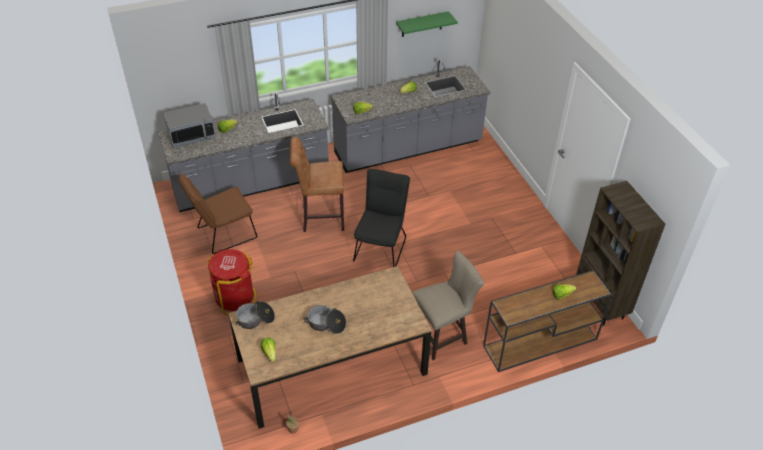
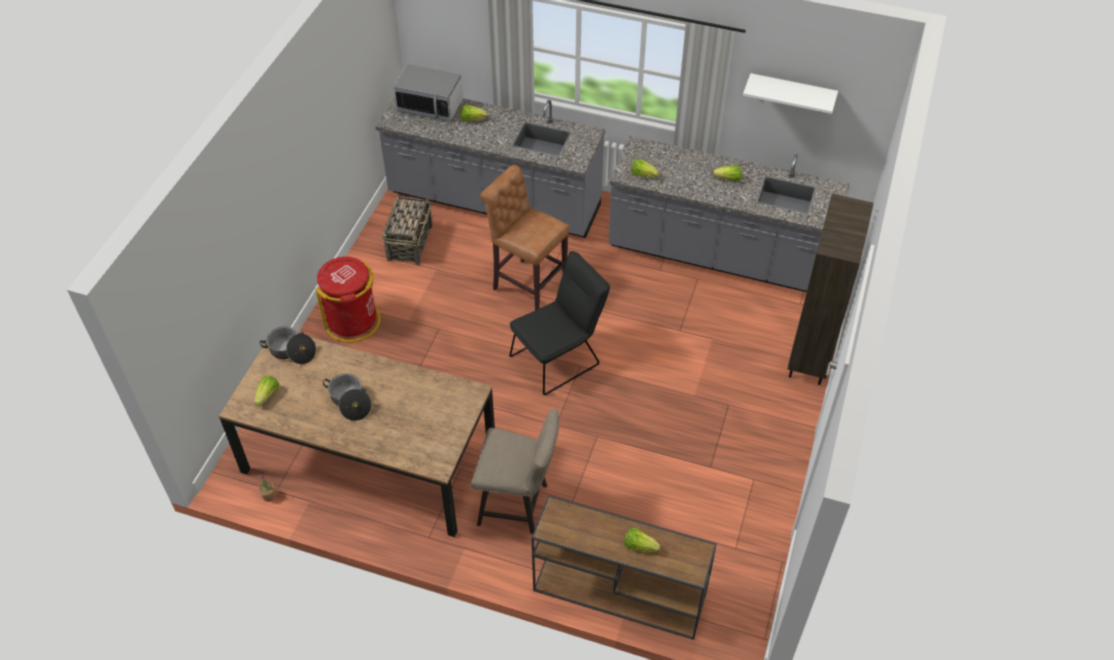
camera: 40 degrees right, 5 degrees up
brown chair [179,174,257,254] -> basket [382,196,433,265]
green shelf [396,11,458,37] -> white shelf [743,73,838,114]
brown bookcase [576,181,665,326] -> brown bookcase moved to [788,194,874,385]

